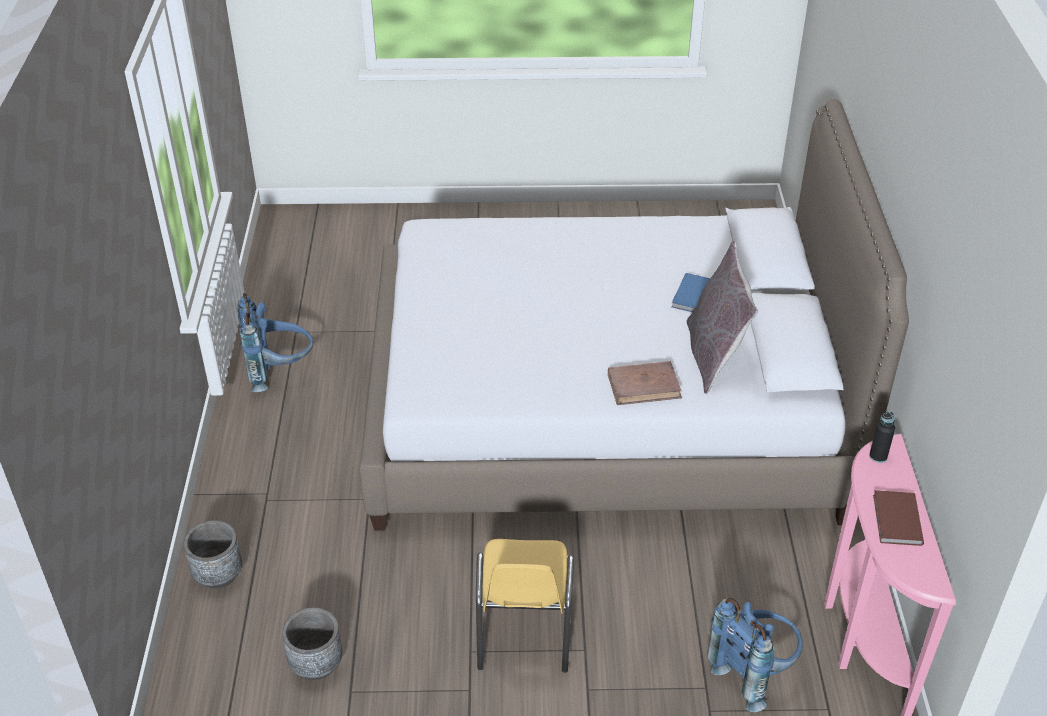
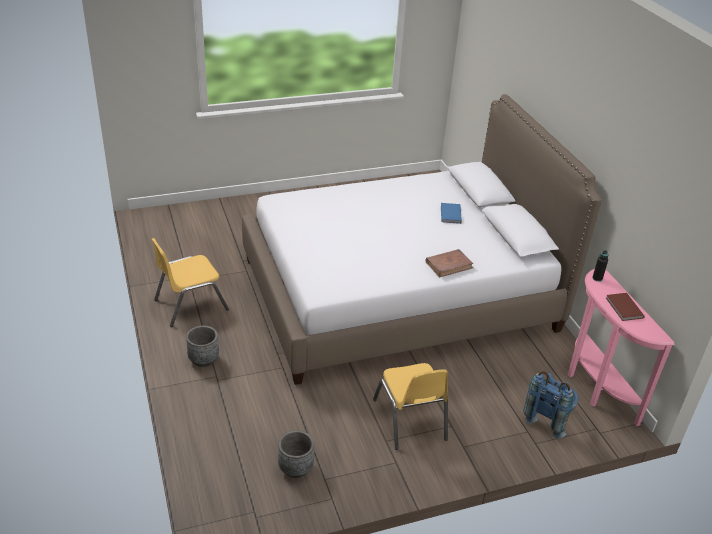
camera: 20 degrees left, 5 degrees down
grey planter [183,520,242,589] -> grey planter moved to [186,326,219,367]
blue backpack [237,293,313,392] -> yellow chair [151,238,229,327]
grey pillow [687,241,758,394] -> none

